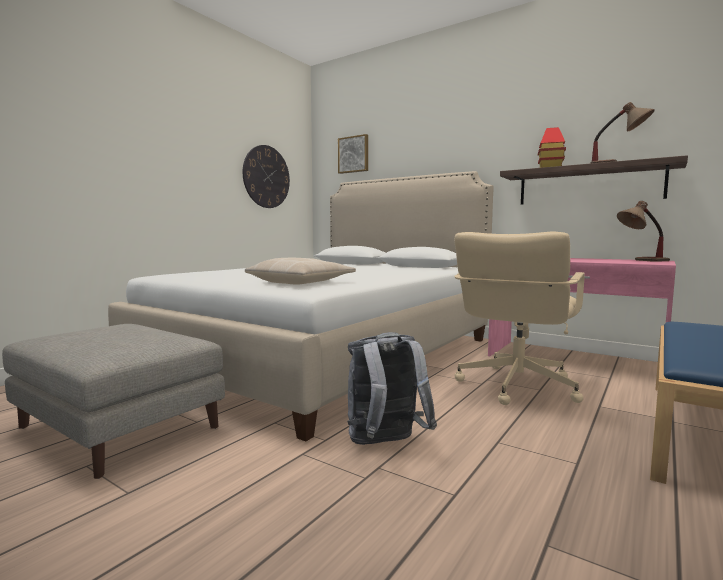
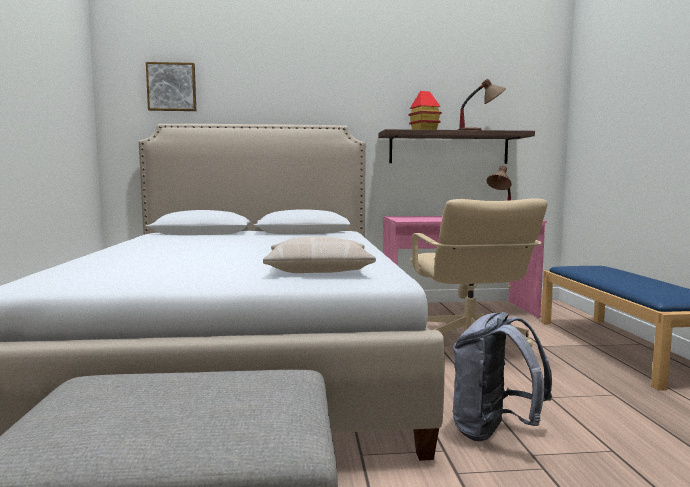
camera: 40 degrees left, 0 degrees up
wall clock [243,145,290,208] -> none

